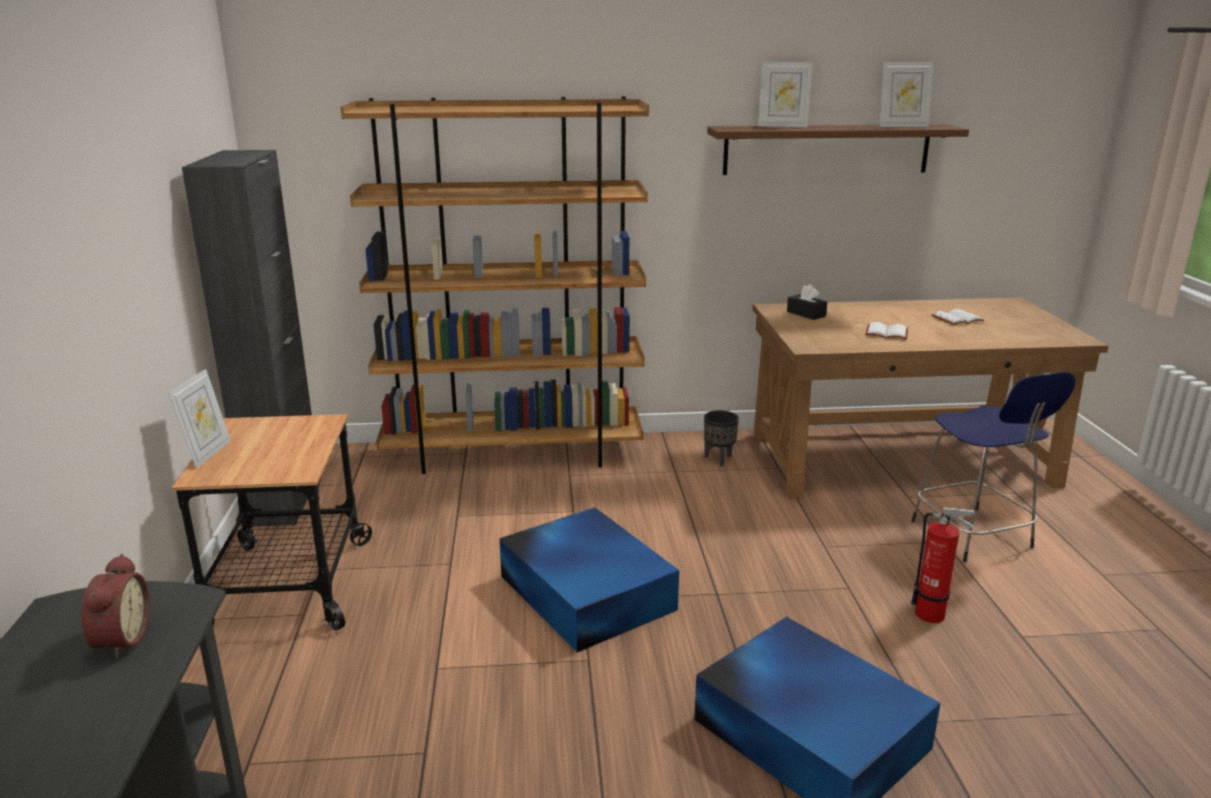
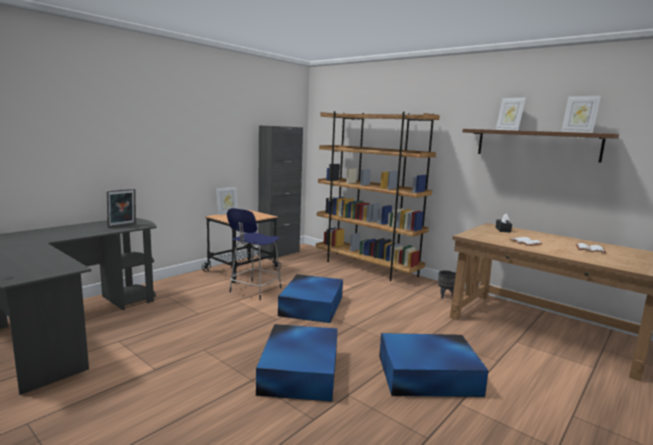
camera: 45 degrees right, 10 degrees down
alarm clock [80,554,150,658] -> picture frame [106,189,136,227]
blue stool [911,372,1076,563] -> blue stool moved to [227,208,281,300]
fire extinguisher [911,507,975,623] -> blue storage box [379,333,489,397]

